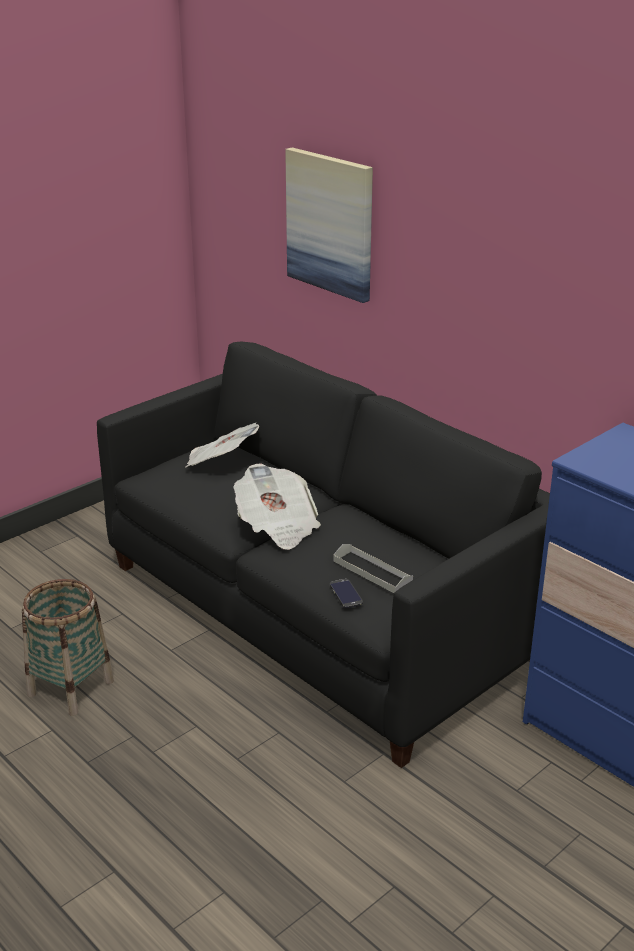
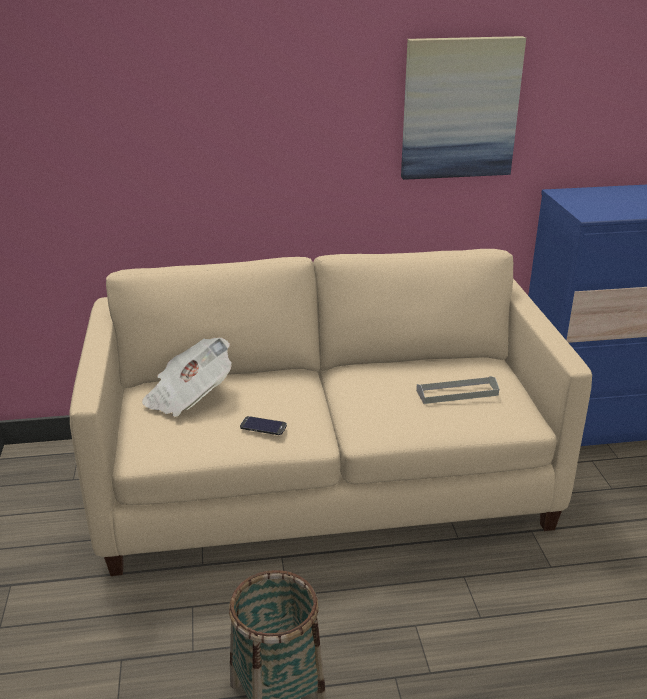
camera: 55 degrees left, 0 degrees up
black sofa [97,342,550,768] -> beige sofa [69,249,592,576]
newspaper [233,463,321,550] -> none
picture [285,147,373,303] -> picture moved to [401,36,526,180]
phone [330,579,363,608] -> phone moved to [240,416,287,435]

